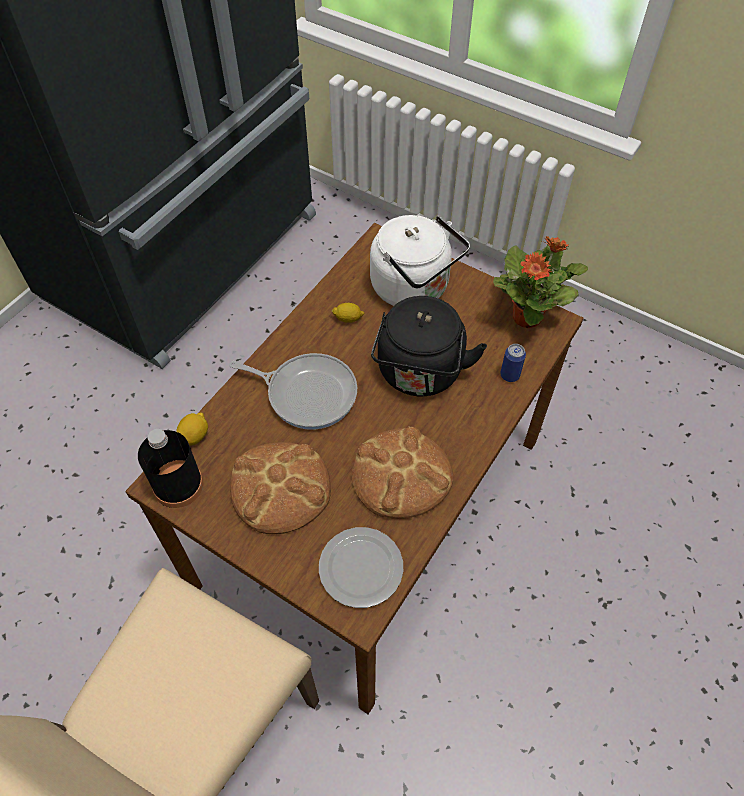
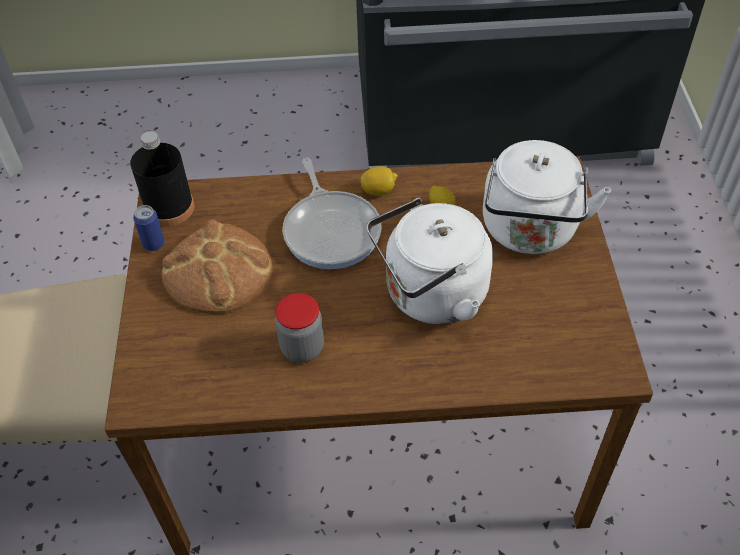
camera: 55 degrees right, 5 degrees down
lemon [176,412,208,446] -> lemon moved to [360,166,397,196]
plate [319,527,403,608] -> none
bread [352,427,453,519] -> jar [275,293,324,363]
black kettle [371,296,487,396] -> white kettle [367,198,493,324]
potted plant [493,236,588,328] -> none
can [500,344,526,382] -> can moved to [133,205,165,251]

